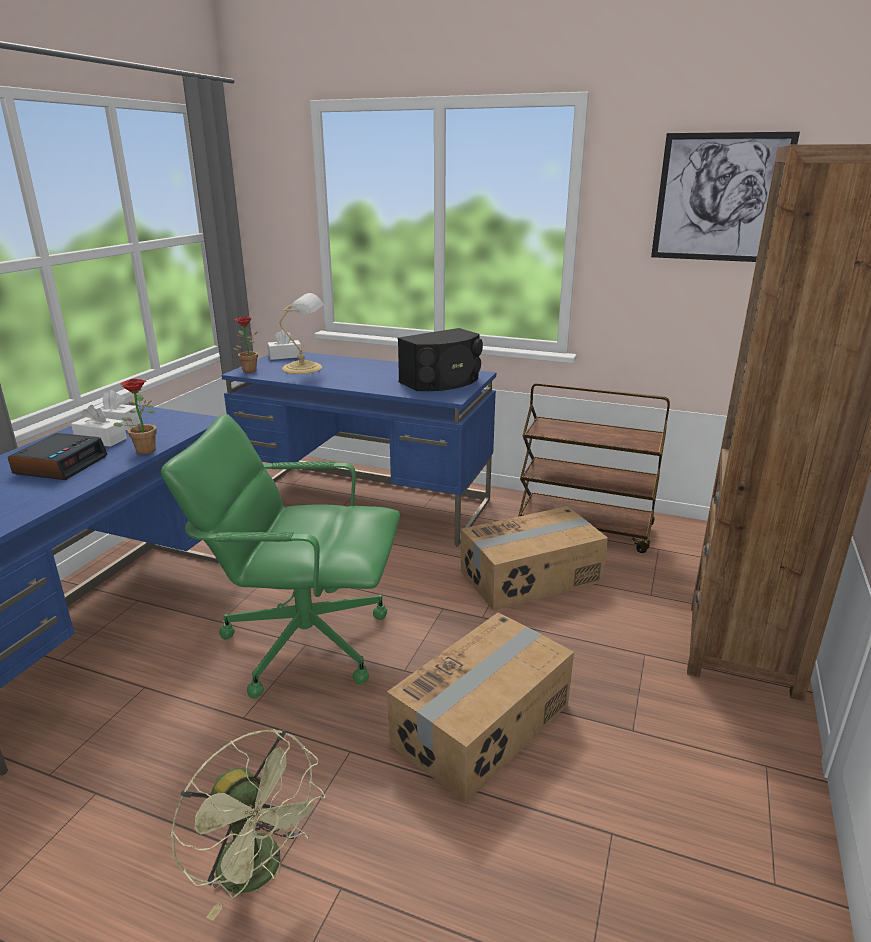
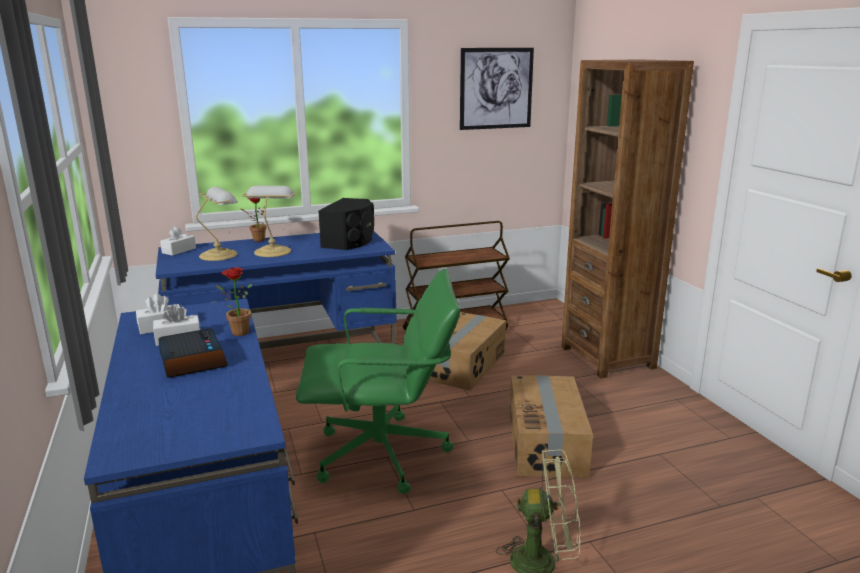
camera: 40 degrees left, 5 degrees down
green office chair [161,413,400,698] -> green office chair turned 150 degrees counterclockwise [296,269,460,494]
potted plant [233,316,258,373] -> potted plant moved to [241,198,267,242]
none -> table lamp [242,186,295,257]

